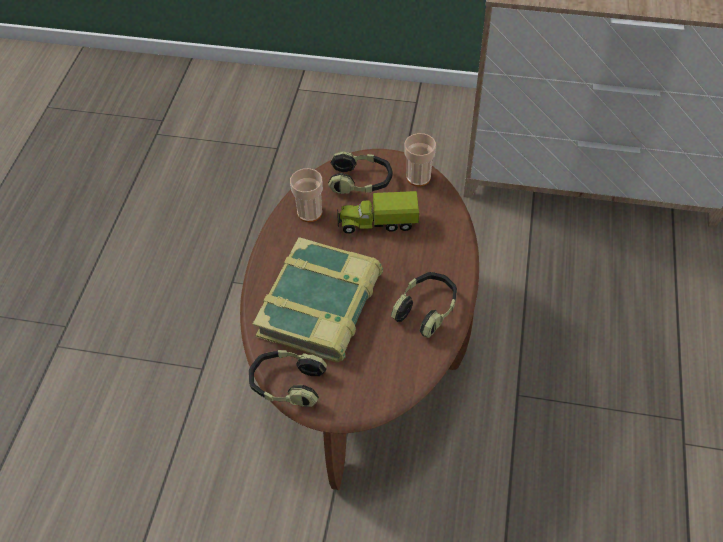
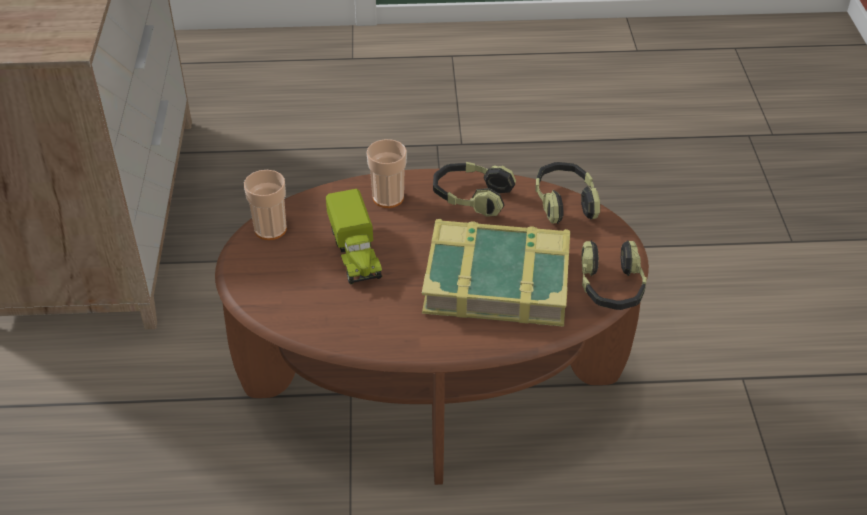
camera: 105 degrees left, 10 degrees down
cup [290,168,323,222] -> cup moved to [367,139,407,208]
headphones [328,151,393,194] -> headphones moved to [535,162,600,224]

